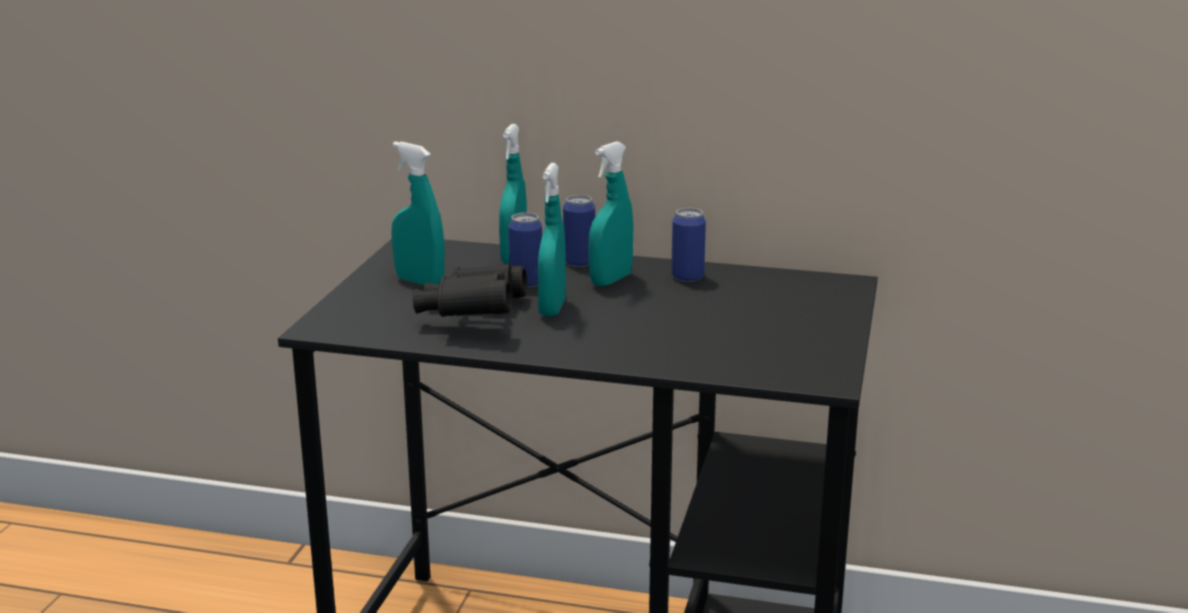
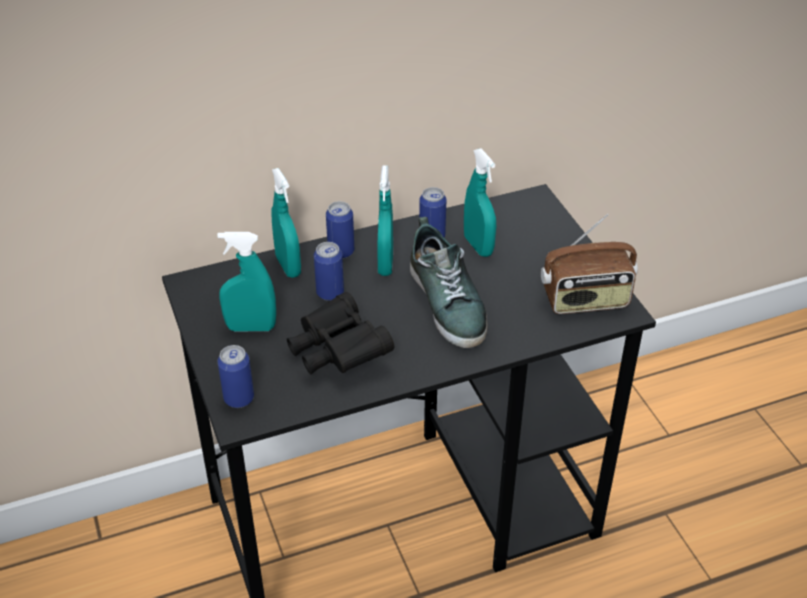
camera: 35 degrees left, 20 degrees up
turquoise spray bottle [538,163,566,317] -> turquoise spray bottle moved to [464,148,496,257]
none -> can [218,345,254,408]
none -> shoe [410,217,487,348]
none -> radio [541,214,638,314]

